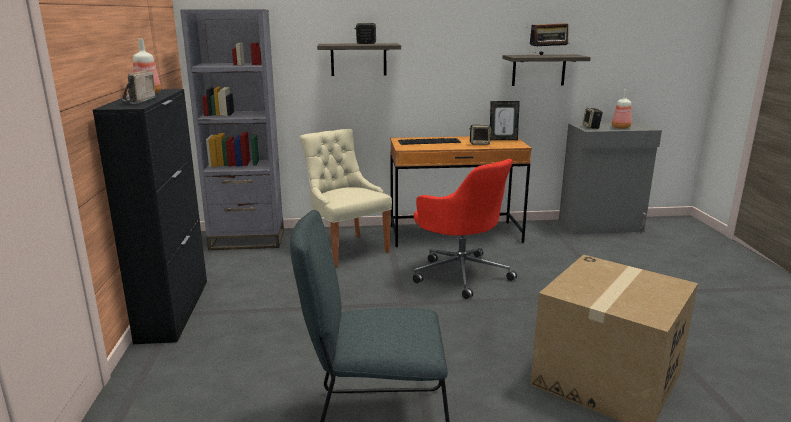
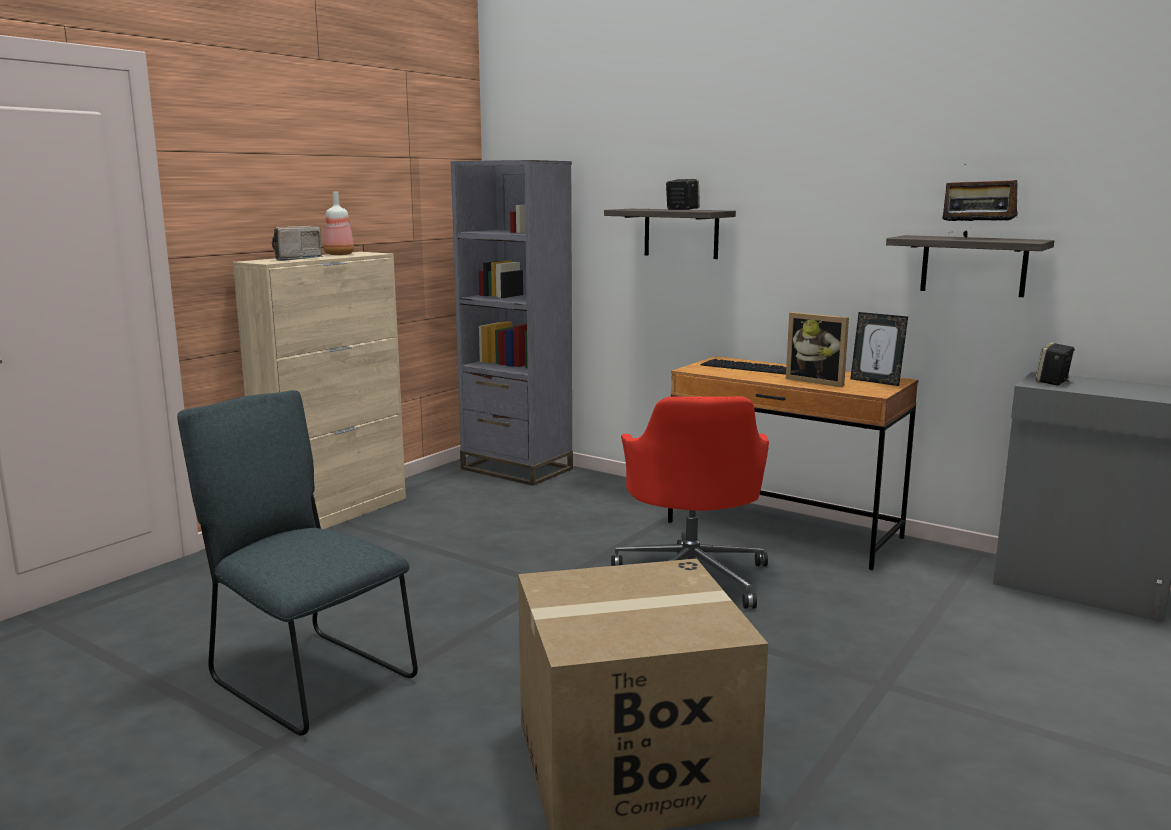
camera: 40 degrees right, 5 degrees down
black cabinet [93,89,207,344] -> beige cabinet [233,252,406,529]
beige chair [300,129,392,267] -> none
speaker [470,125,491,145] -> picture frame [786,312,849,387]
bottle [612,90,631,129] -> none

